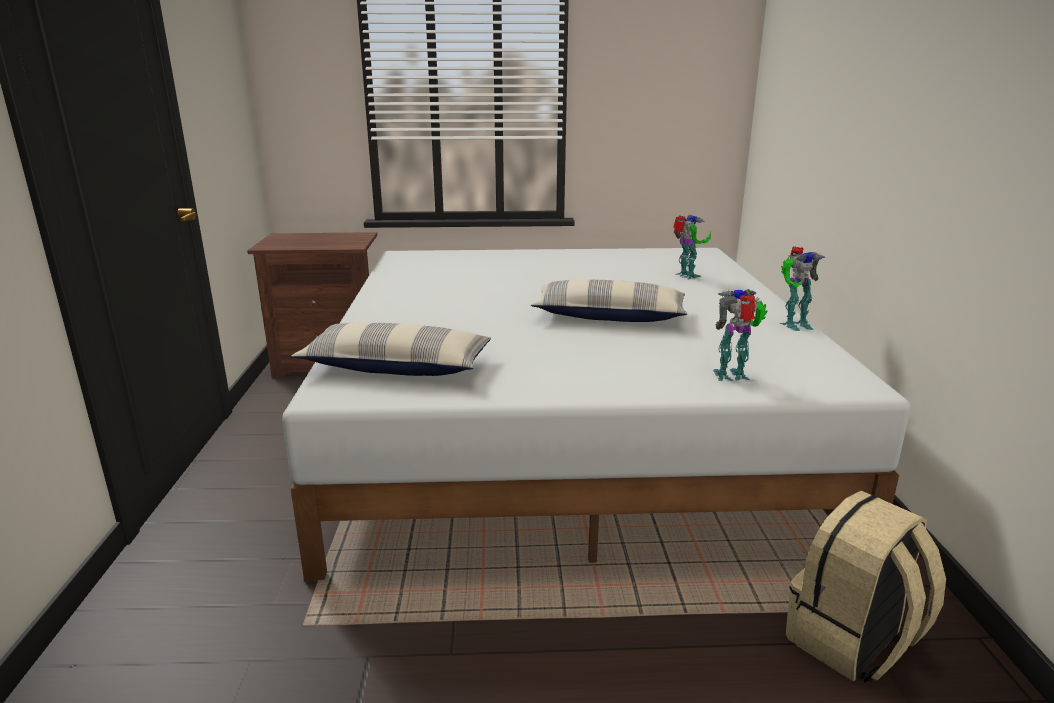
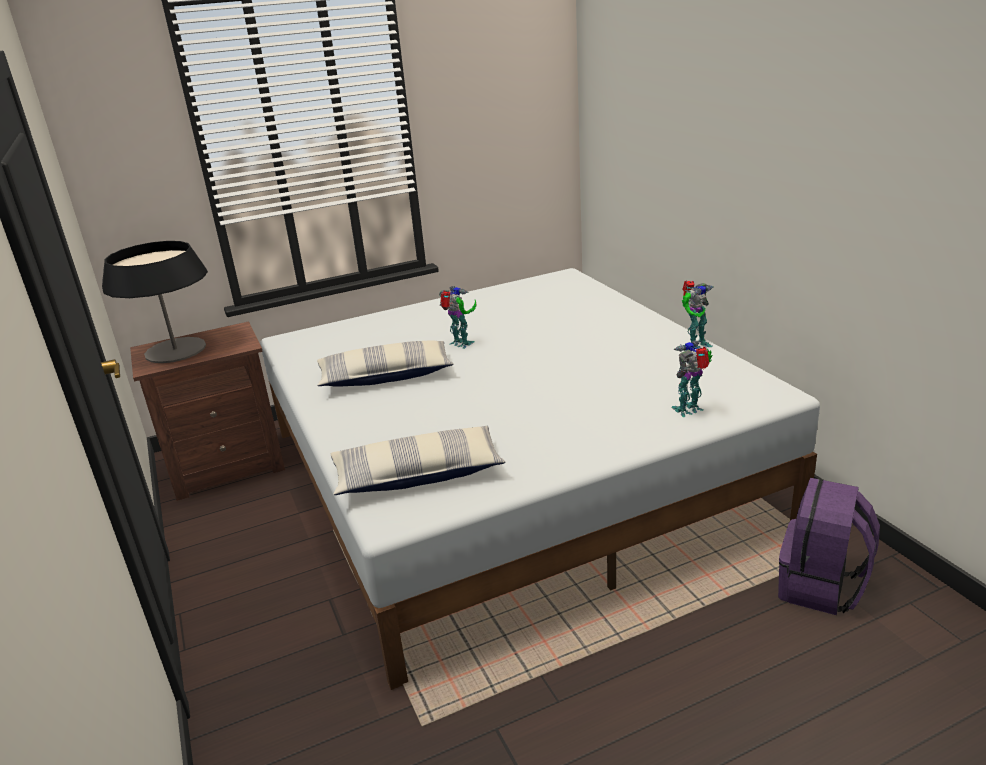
camera: 20 degrees left, 5 degrees up
pillow [531,279,688,322] -> pillow moved to [317,341,454,387]
toy robot [673,215,711,279] -> toy robot moved to [439,286,477,349]
beige backpack [786,491,946,683] -> purple backpack [778,478,880,615]
none -> table lamp [102,241,208,363]

